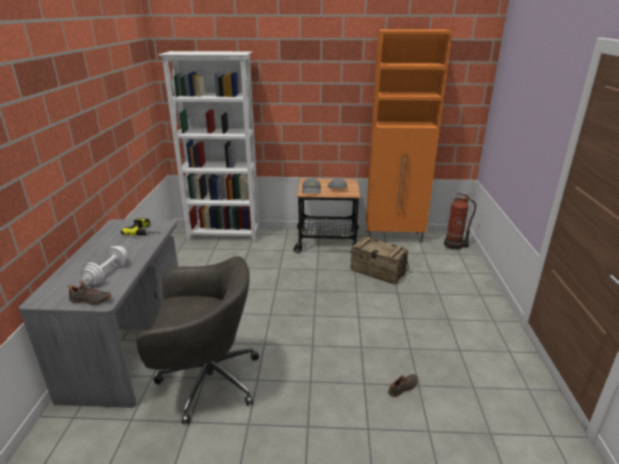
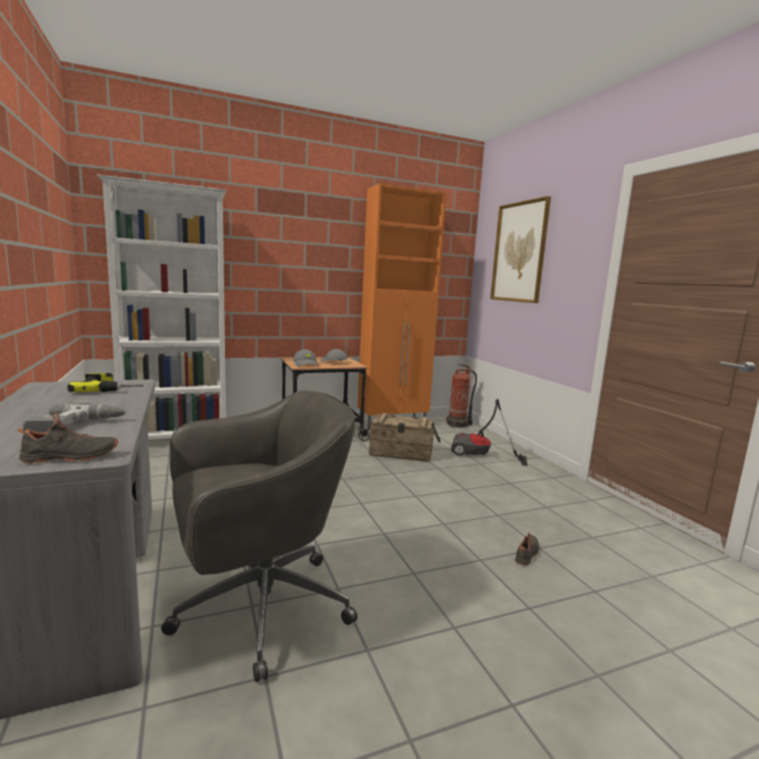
camera: 25 degrees left, 15 degrees down
white dumbbell [81,246,128,285] -> power drill [23,403,127,433]
none -> vacuum cleaner [451,399,528,466]
none -> picture [490,196,551,303]

